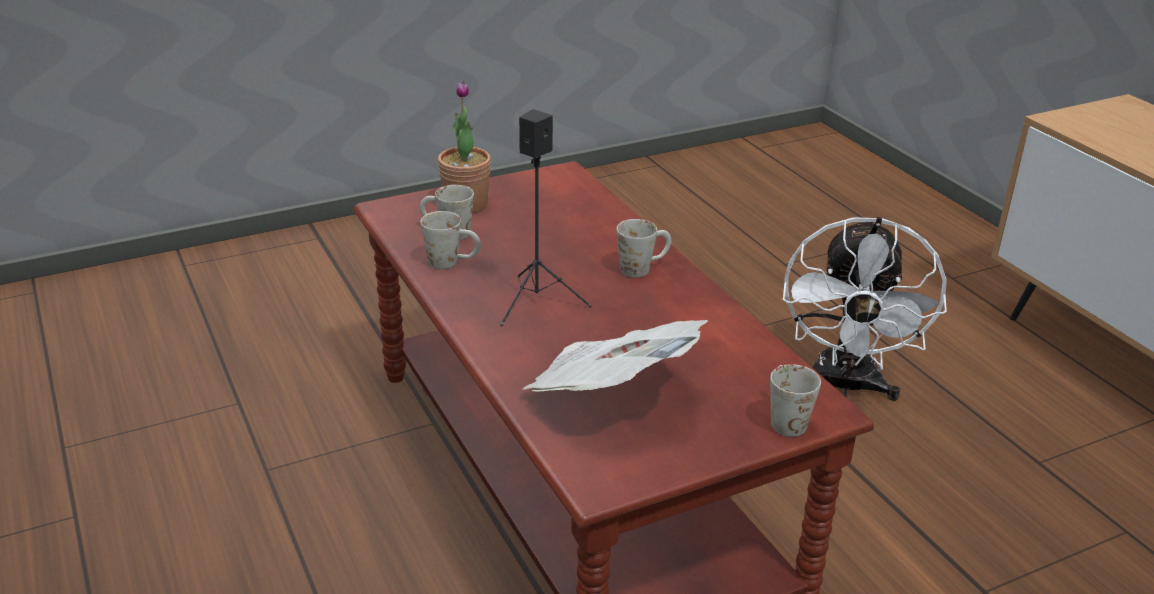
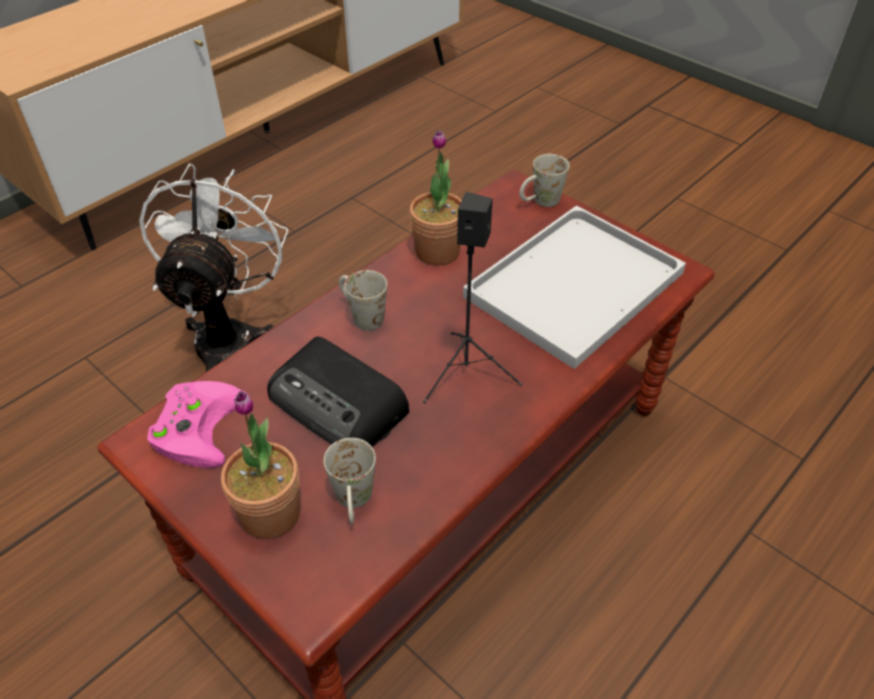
camera: 110 degrees left, 15 degrees up
white mug [420,211,481,269] -> none
newspaper [523,320,708,392] -> white tray [463,205,686,369]
white fan [783,217,947,401] -> white fan turned 75 degrees counterclockwise [139,164,288,372]
none -> pink game controller [147,381,250,468]
none -> radio [267,337,409,447]
none -> potted plant [409,130,462,265]

